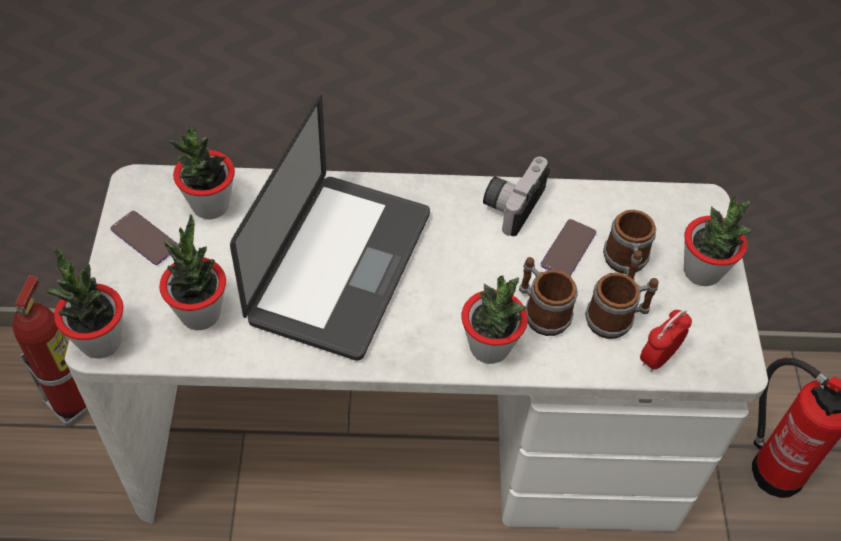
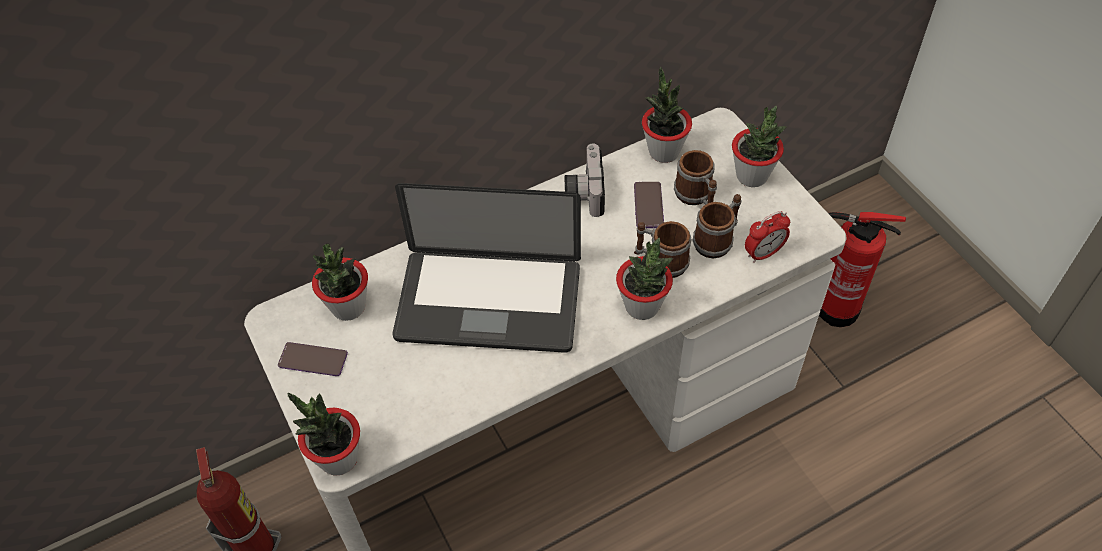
camera: 25 degrees left, 0 degrees up
potted plant [159,214,226,330] -> potted plant moved to [642,67,692,163]
laptop [230,95,430,361] -> laptop turned 105 degrees clockwise [392,183,581,353]
alarm clock [640,310,692,372] -> alarm clock turned 135 degrees counterclockwise [745,211,790,263]

